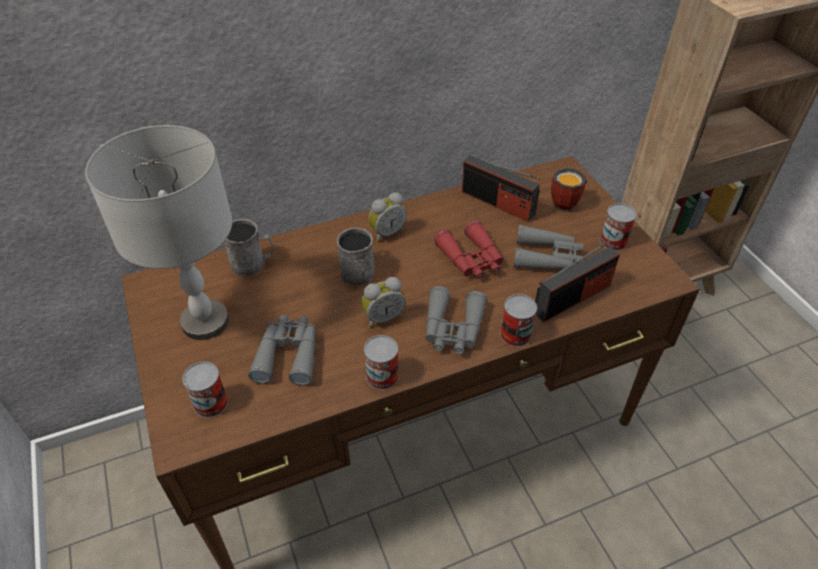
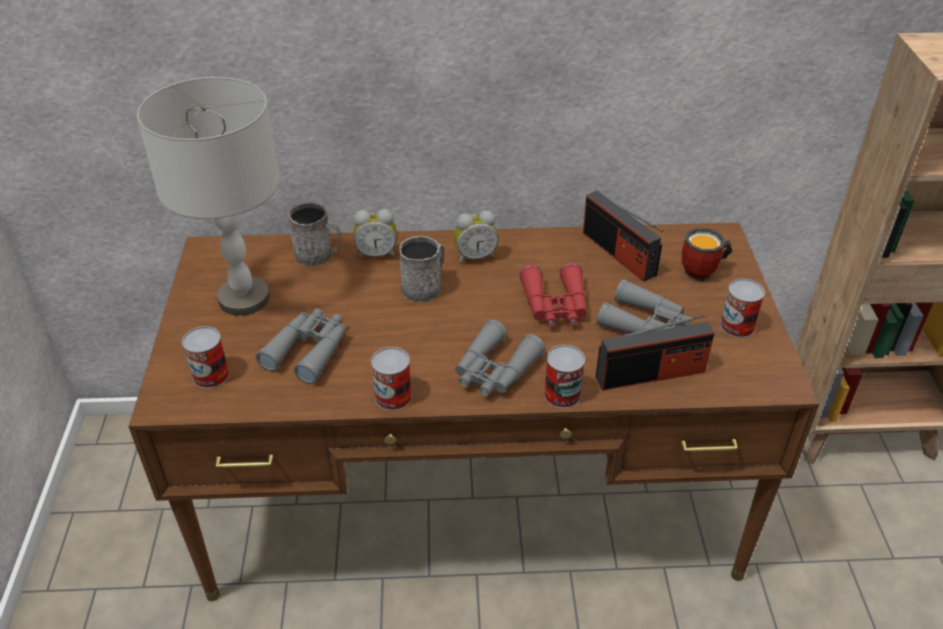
camera: 20 degrees right, 5 degrees down
alarm clock [361,277,406,328] -> alarm clock moved to [353,209,397,260]

